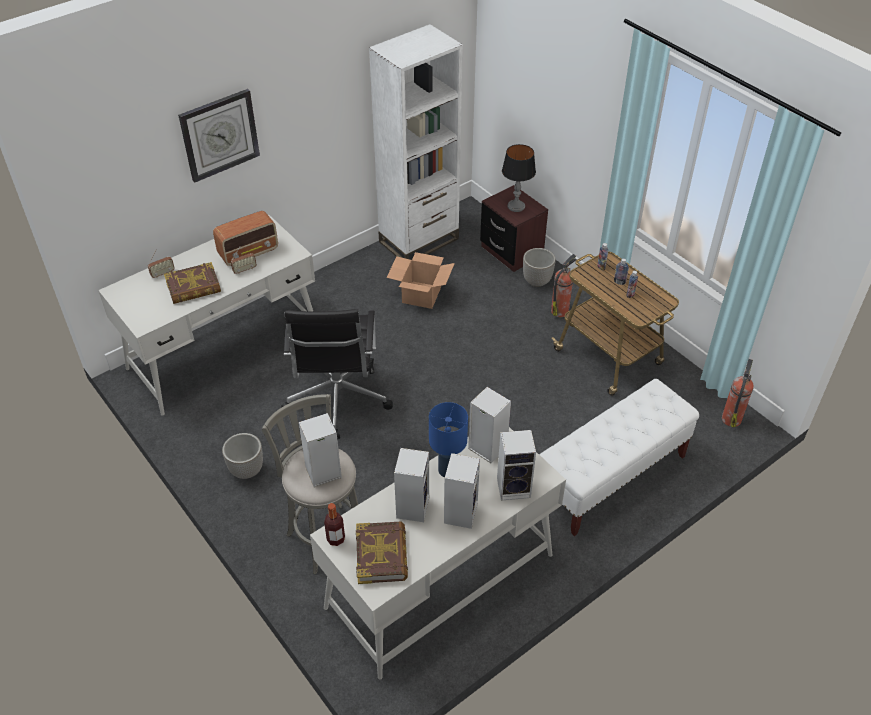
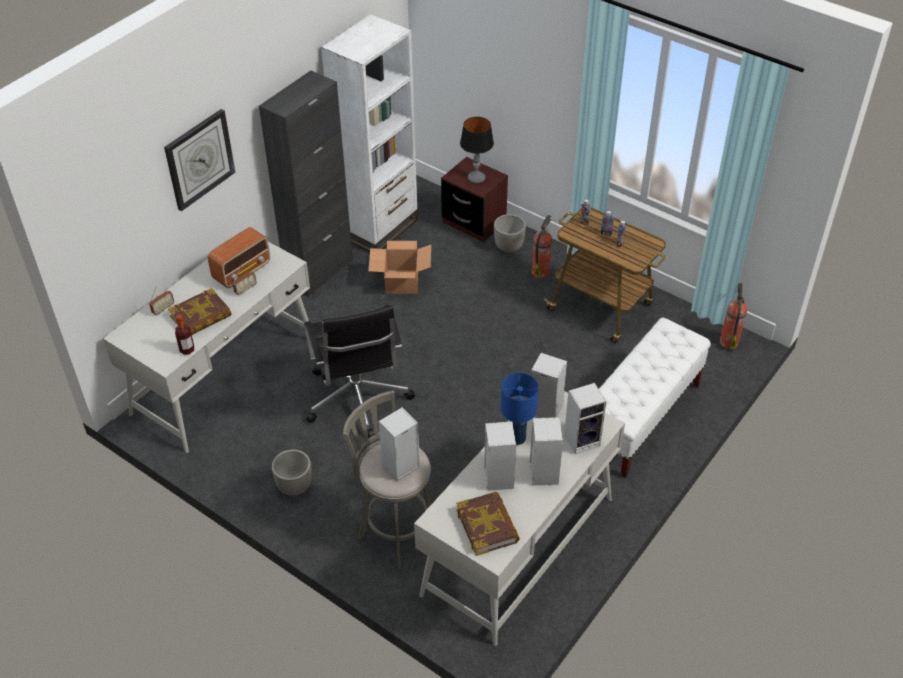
camera: 15 degrees left, 0 degrees up
bottle [324,503,345,546] -> bottle moved to [175,315,194,355]
none -> black cabinet [259,70,353,297]

